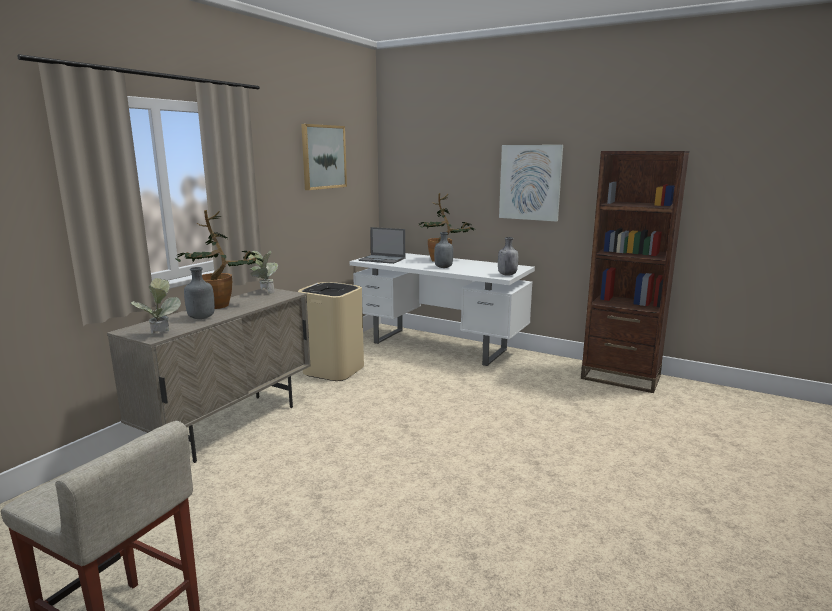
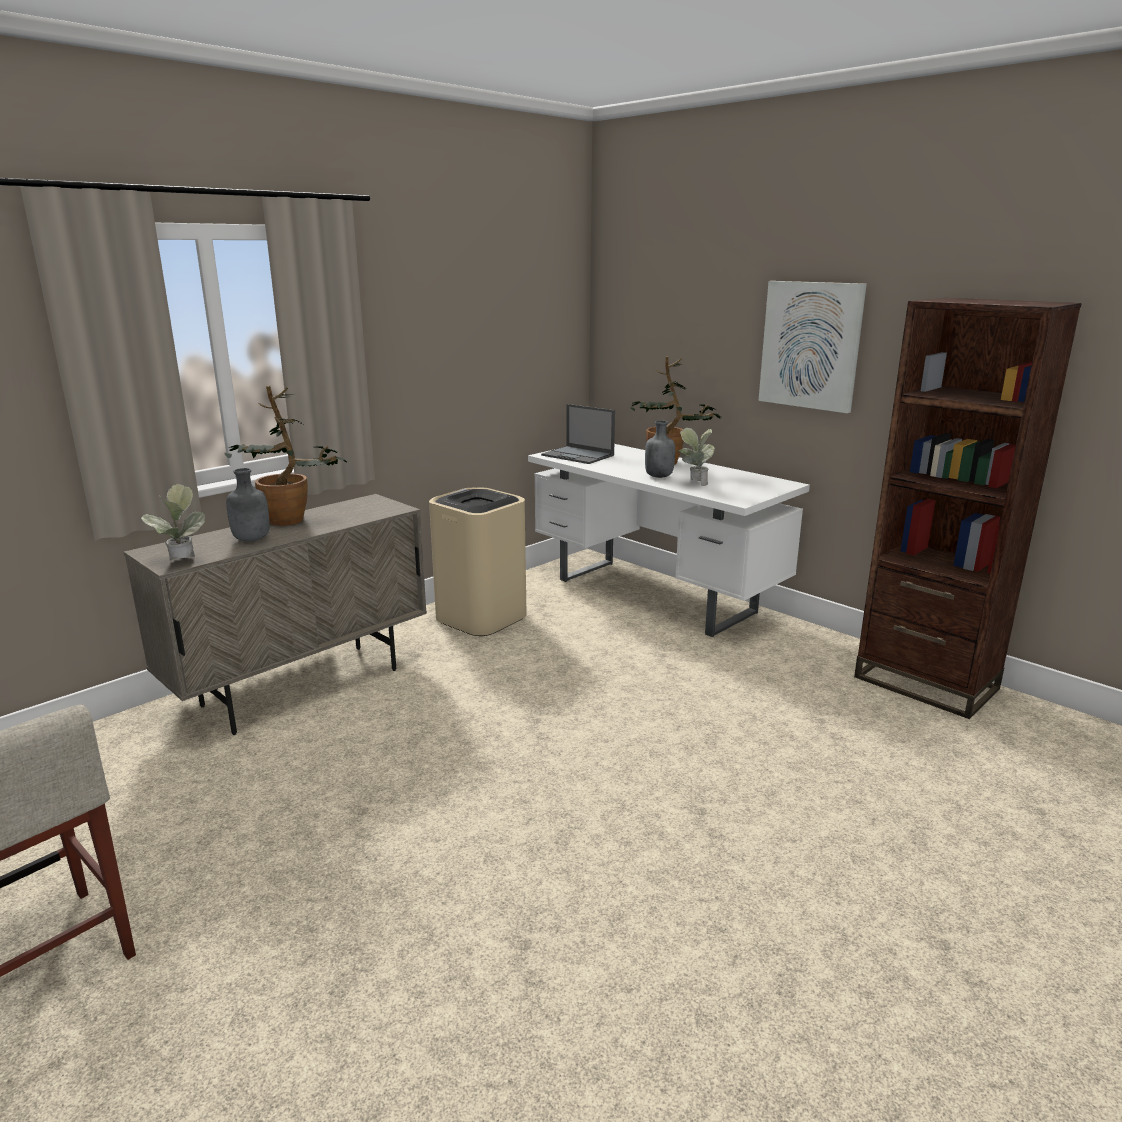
camera: 15 degrees right, 5 degrees up
potted plant [248,250,278,294] -> potted plant moved to [678,428,715,486]
picture [301,124,347,190] -> none
grey bottle [498,237,518,276] -> none

